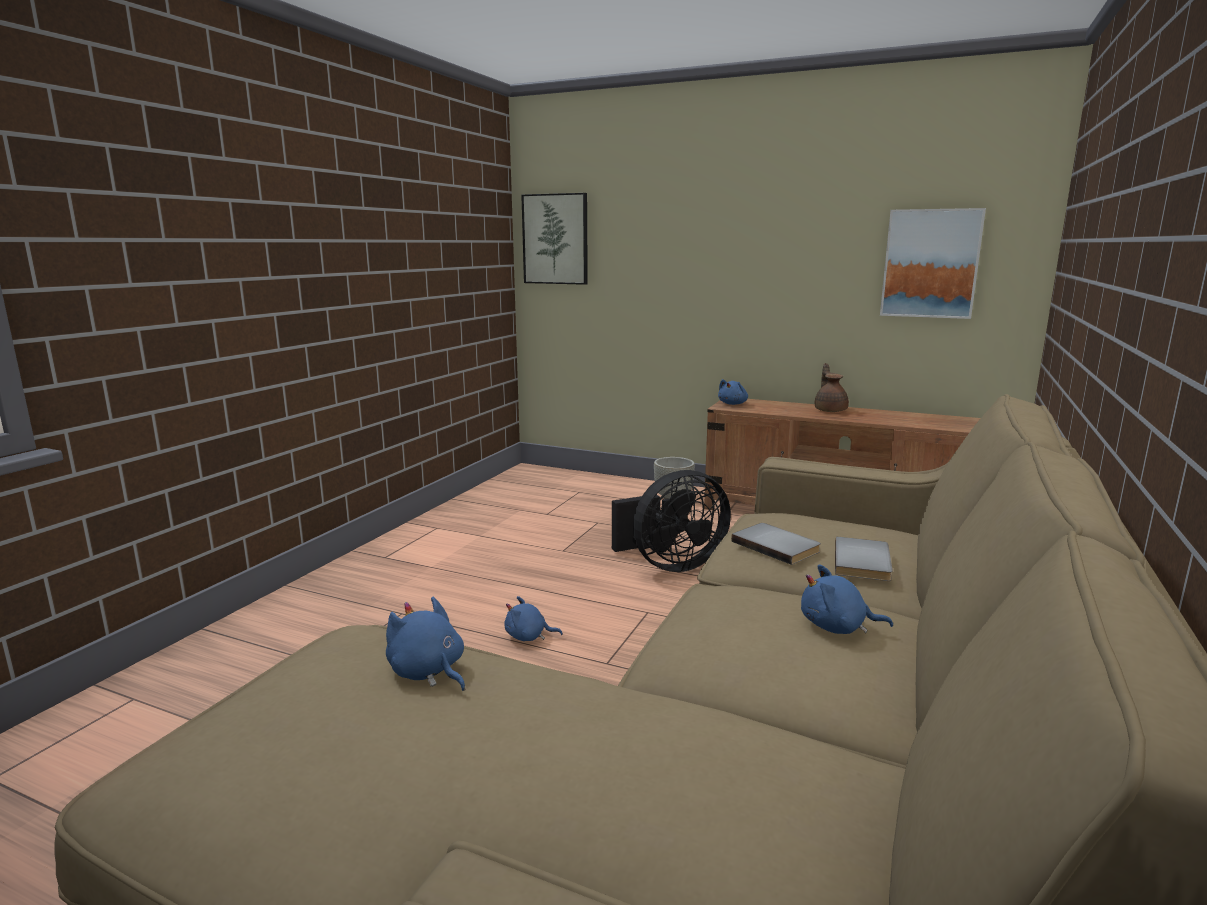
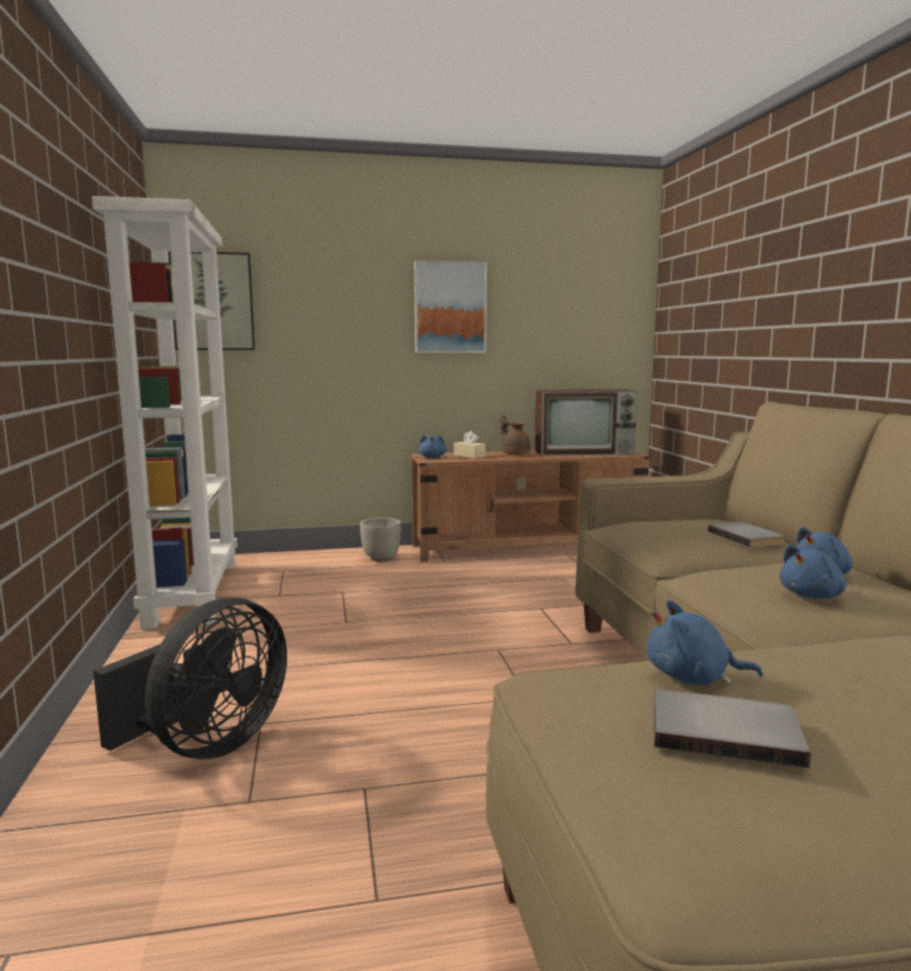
camera: 35 degrees left, 5 degrees down
blue plush toy [504,596,563,641] -> blue plush toy moved to [779,544,846,599]
black fan [612,470,731,572] -> black fan moved to [93,598,287,759]
grey book [731,523,821,565] -> grey book moved to [653,689,811,768]
picture [880,208,986,319] -> picture moved to [414,260,487,353]
none -> white bookcase [92,196,237,629]
none -> beige tissue box [454,431,486,458]
none -> television [534,389,637,456]

